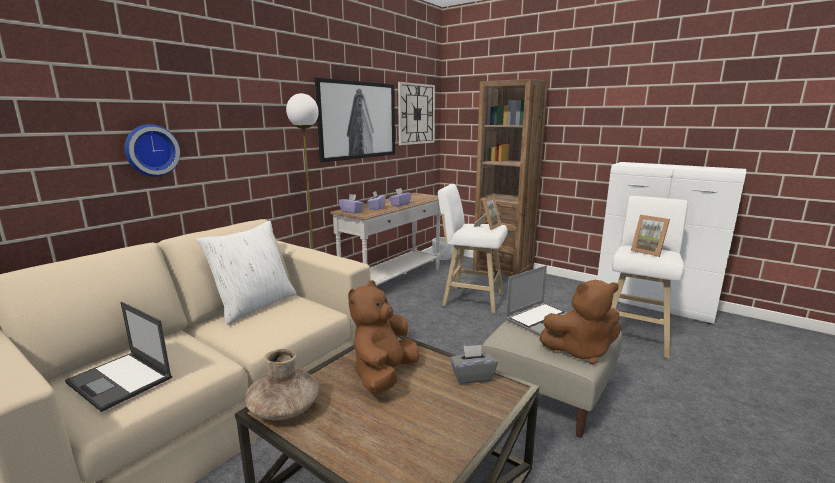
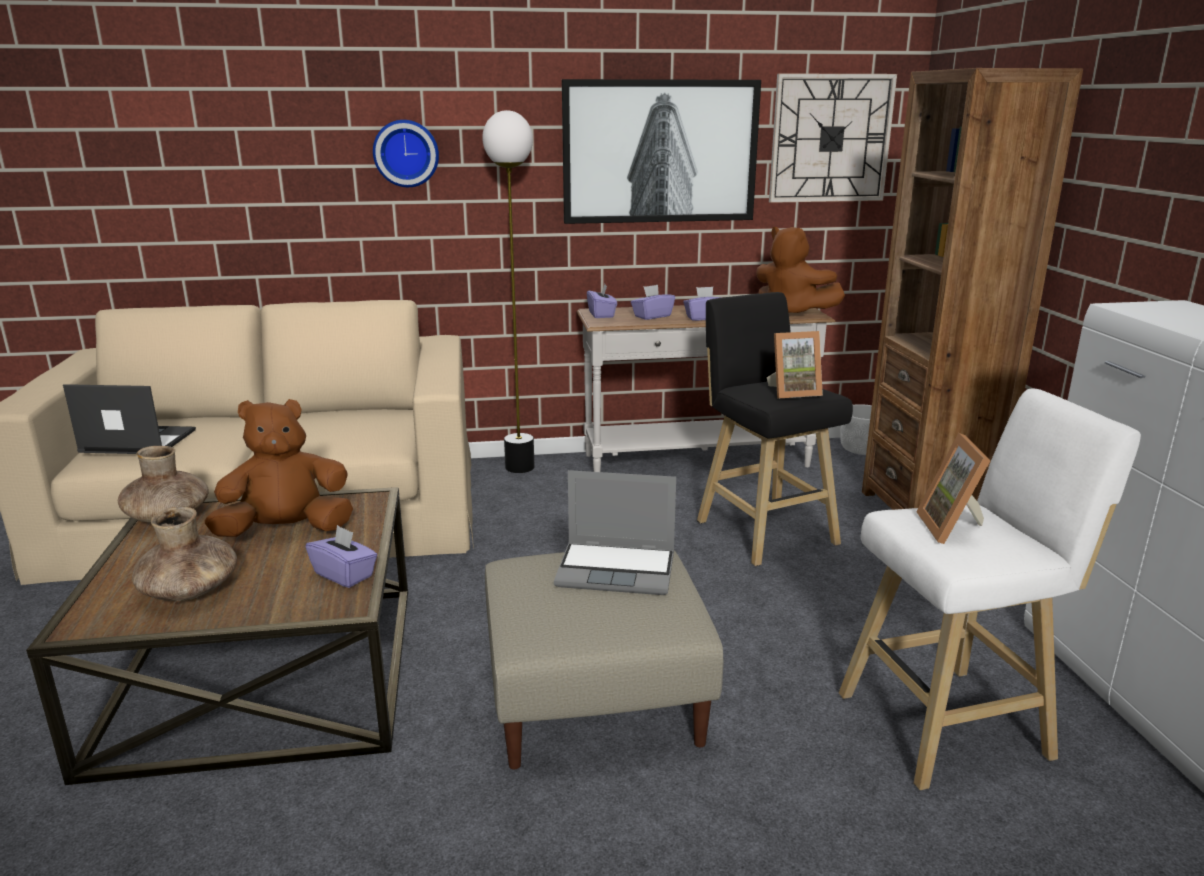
camera: 45 degrees right, 5 degrees up
laptop [65,302,172,412] -> laptop turned 105 degrees clockwise [63,384,196,454]
wall clock [124,124,180,177] -> wall clock moved to [373,120,439,187]
white pillow [196,221,297,325] -> none
white stool [438,184,507,313] -> black stool [697,292,853,566]
grey tissue box [450,345,498,384] -> purple tissue box [306,525,378,588]
brown plush toy [539,280,621,365] -> brown plush toy moved to [756,227,845,313]
none -> brown vase [132,507,237,601]

